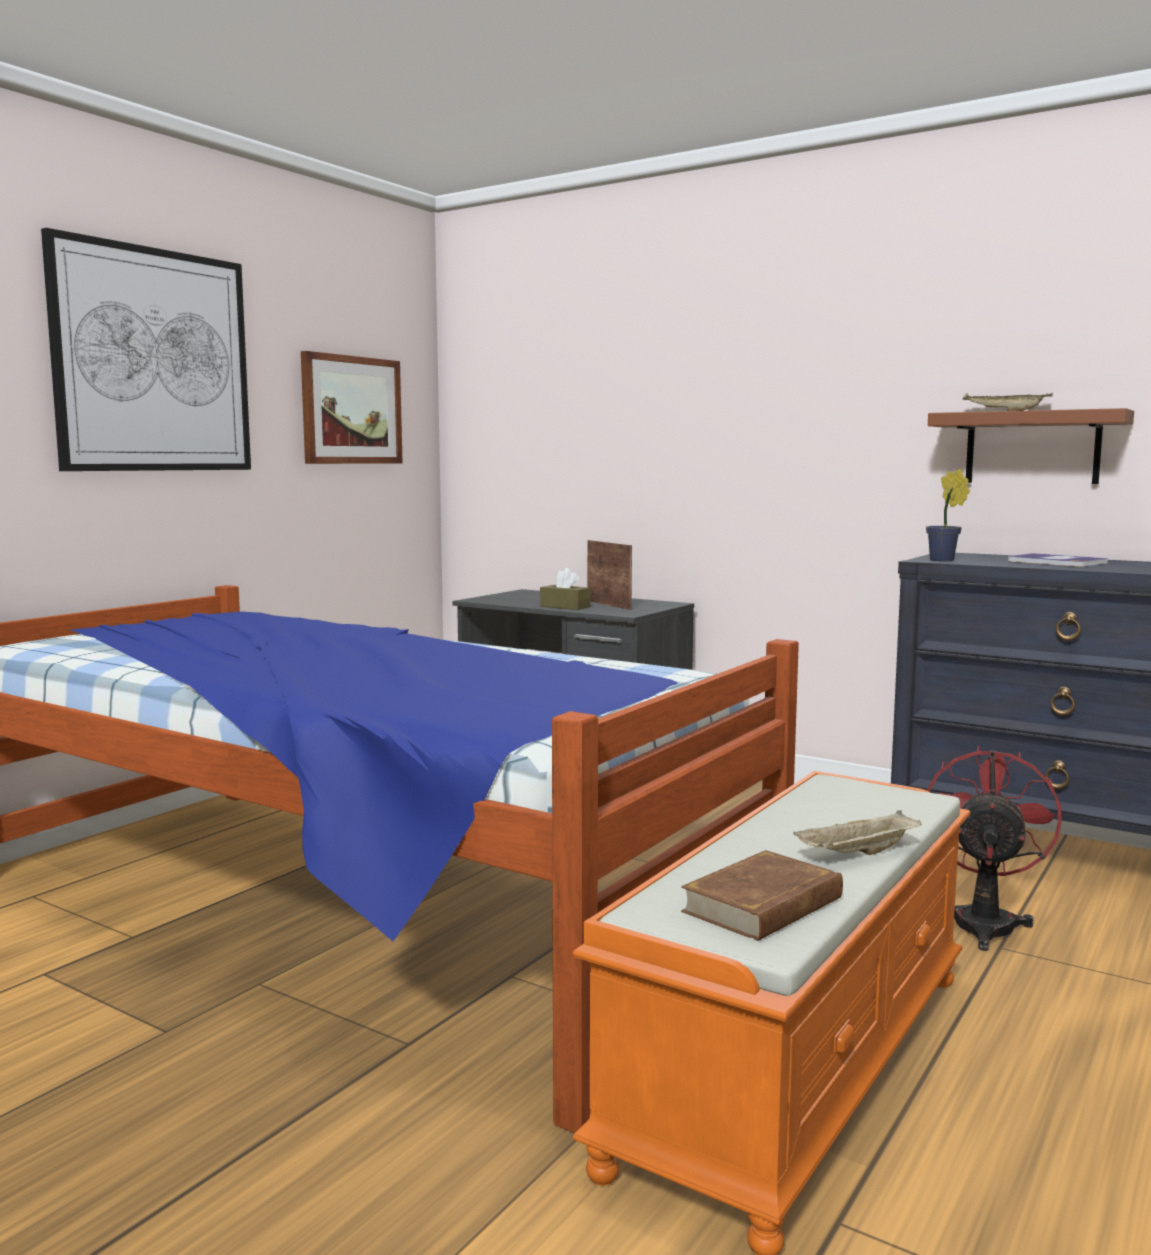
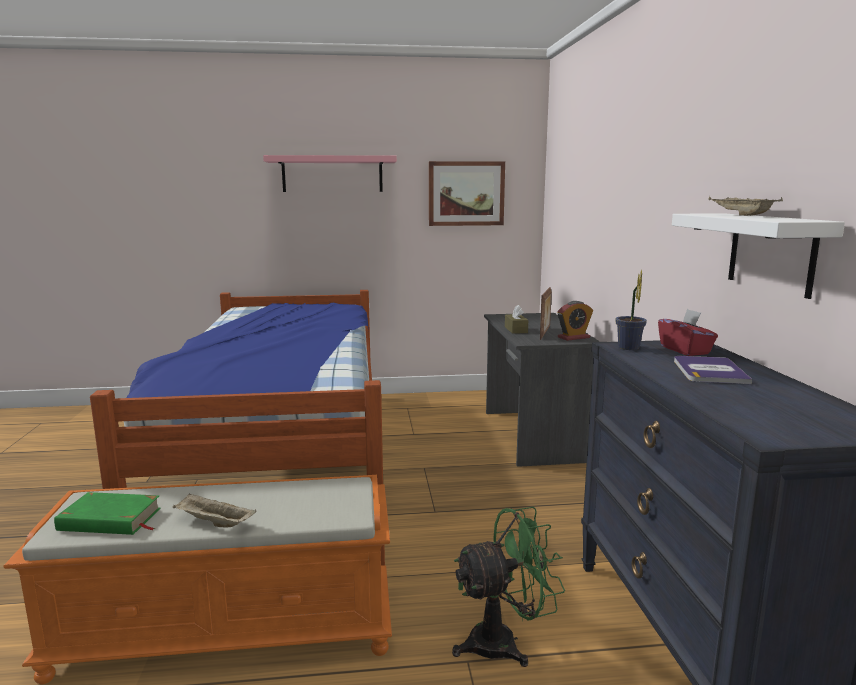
camera: 50 degrees right, 5 degrees up
picture [41,228,251,471] -> pink shelf [263,155,397,192]
brown book [681,850,843,941] -> green book [54,492,161,535]
red fan [927,746,1062,951] -> green fan [452,507,565,667]
brown shelf [928,408,1134,484] -> white shelf [672,213,845,299]
none -> alarm clock [557,301,593,341]
none -> red tissue box [658,309,718,356]

